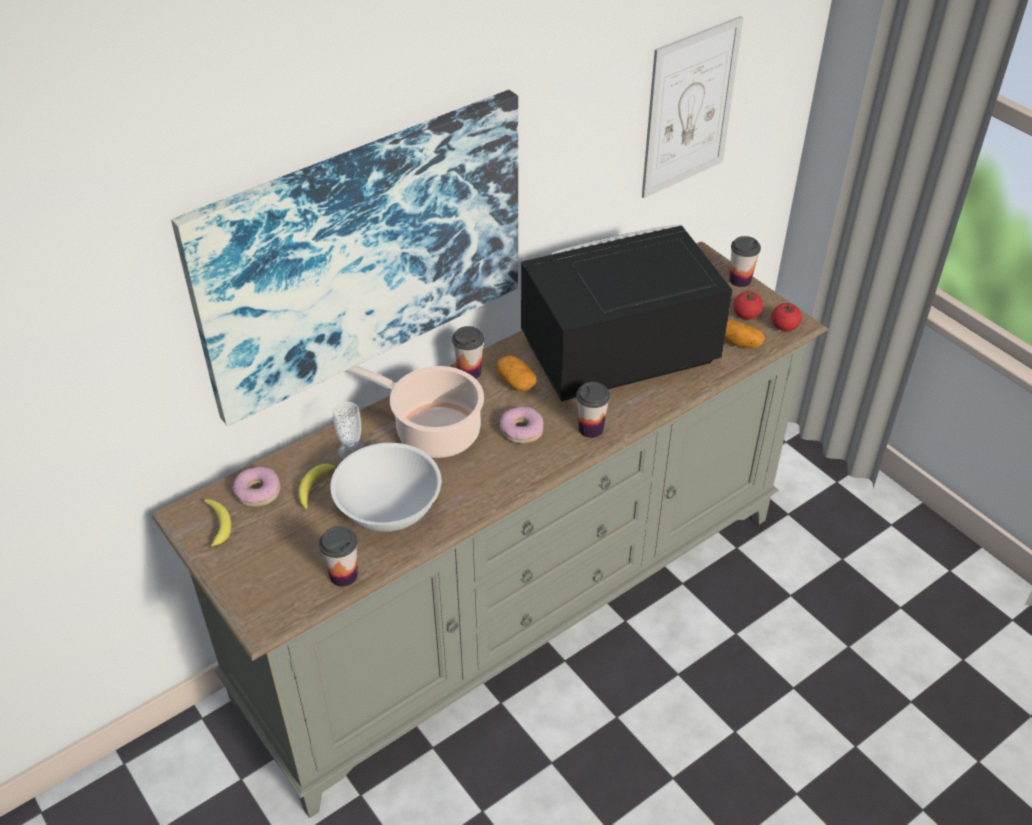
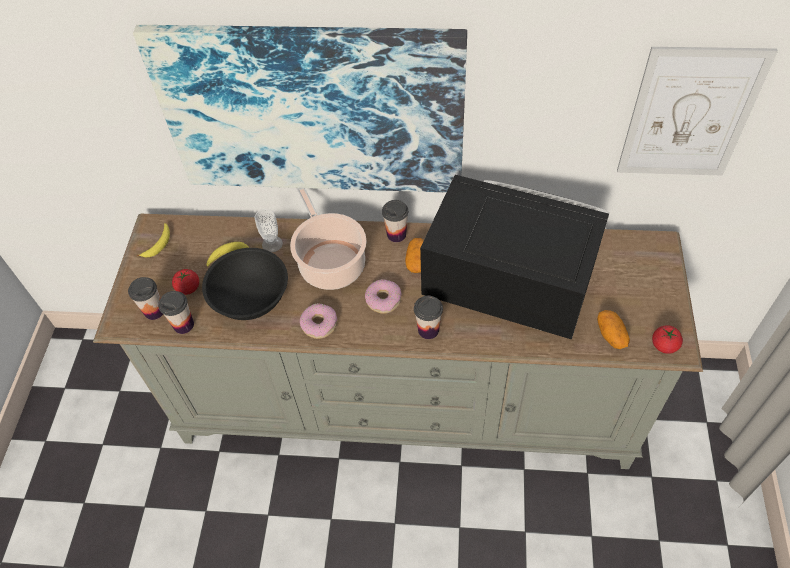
camera: 45 degrees right, 10 degrees up
donut [233,467,281,507] -> donut moved to [300,304,337,339]
white bowl [330,443,441,532] -> black bowl [202,248,288,320]
cup [730,236,761,287] -> cup moved to [128,277,163,320]
tomato [733,291,763,319] -> tomato moved to [172,269,199,295]

